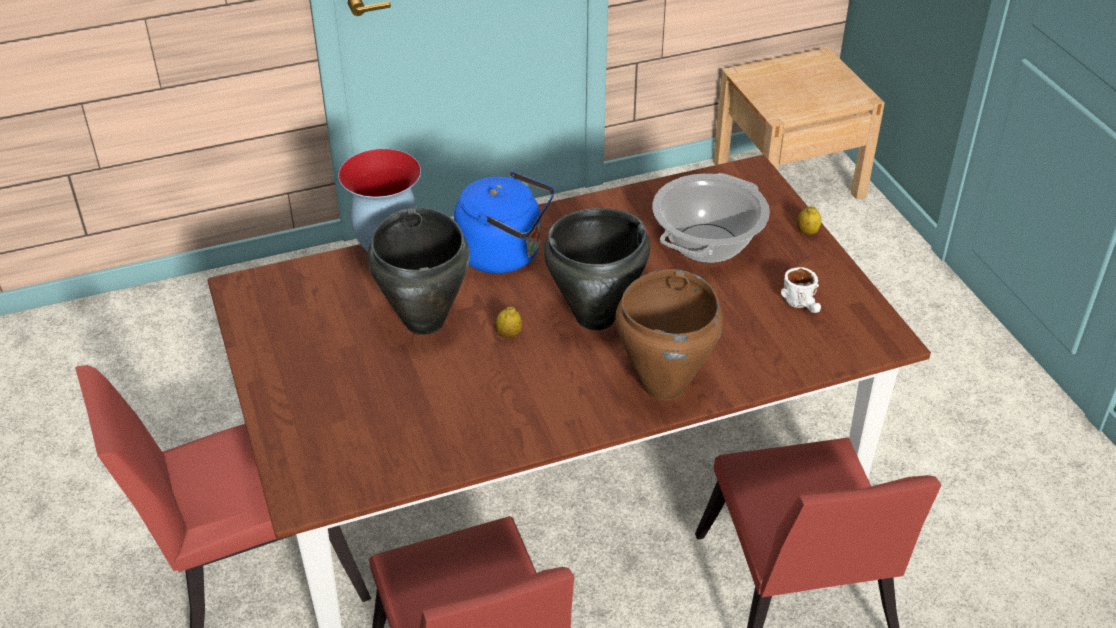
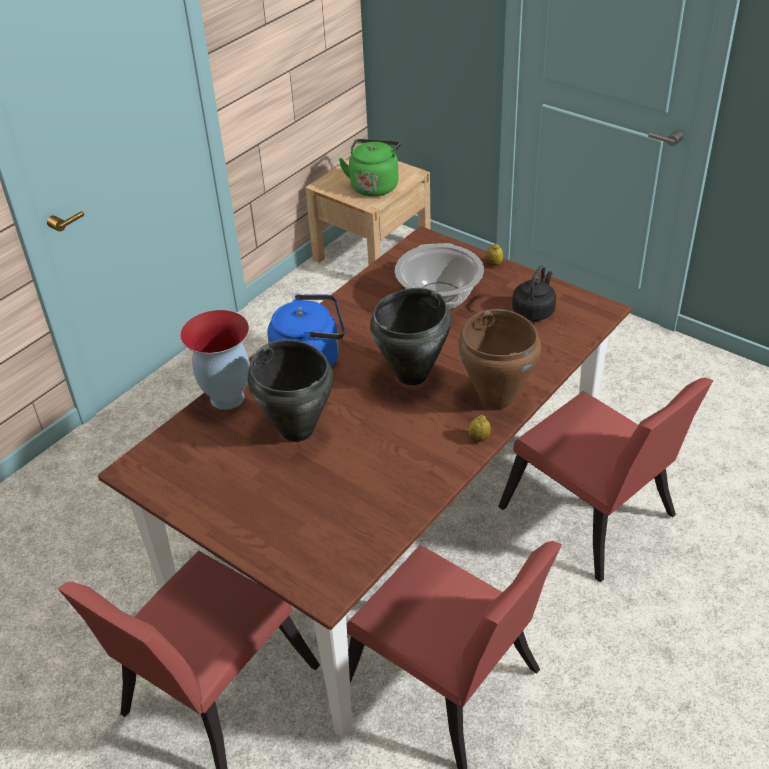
camera: 30 degrees left, 0 degrees up
lemon [495,307,522,339] -> lemon moved to [469,415,491,442]
white mug [781,267,821,313] -> black kettle [512,265,556,321]
none -> green kettle [338,139,401,197]

